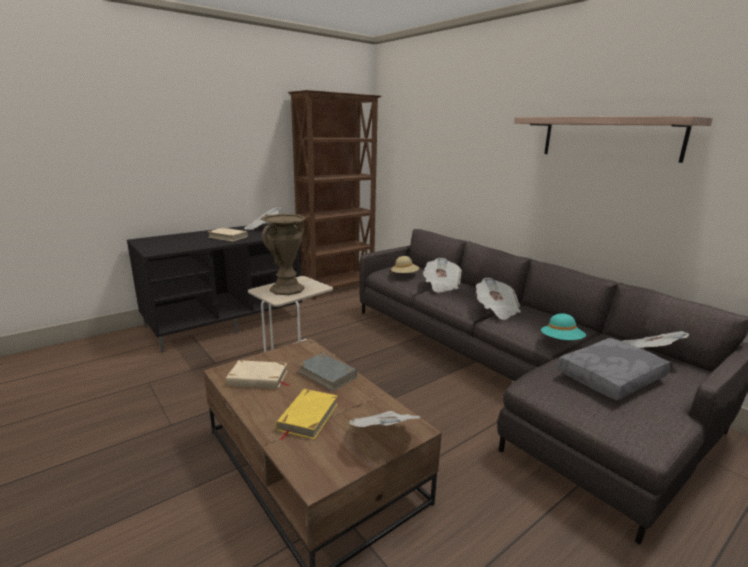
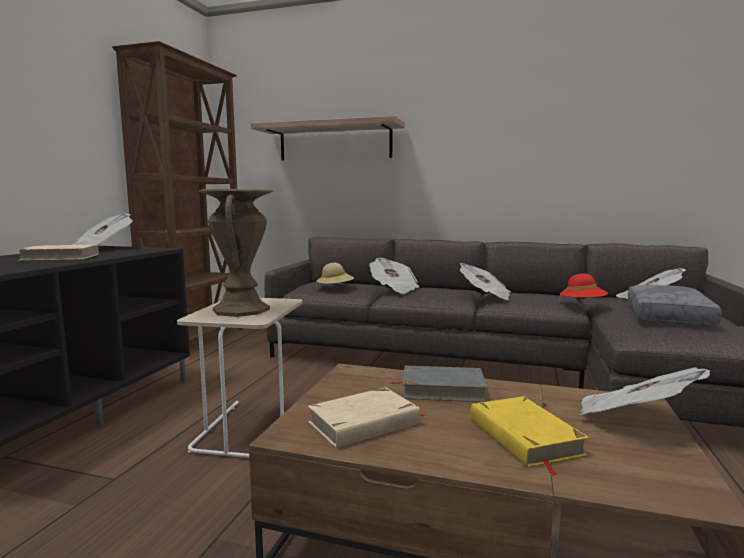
camera: 35 degrees left, 10 degrees down
shelf [514,116,713,163] -> shelf moved to [251,116,405,161]
turquoise hat [541,313,586,340] -> red hat [559,274,608,302]

